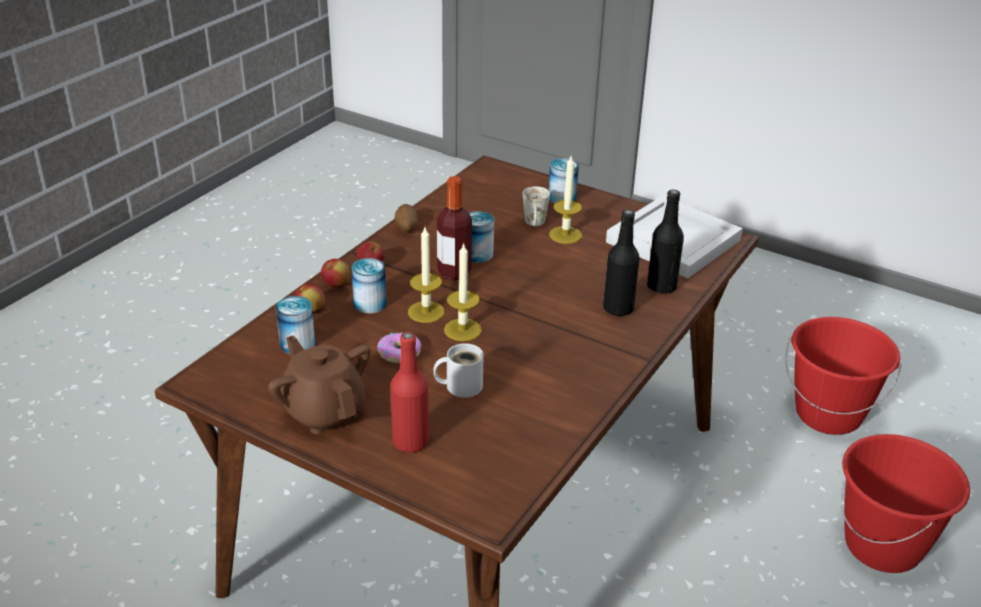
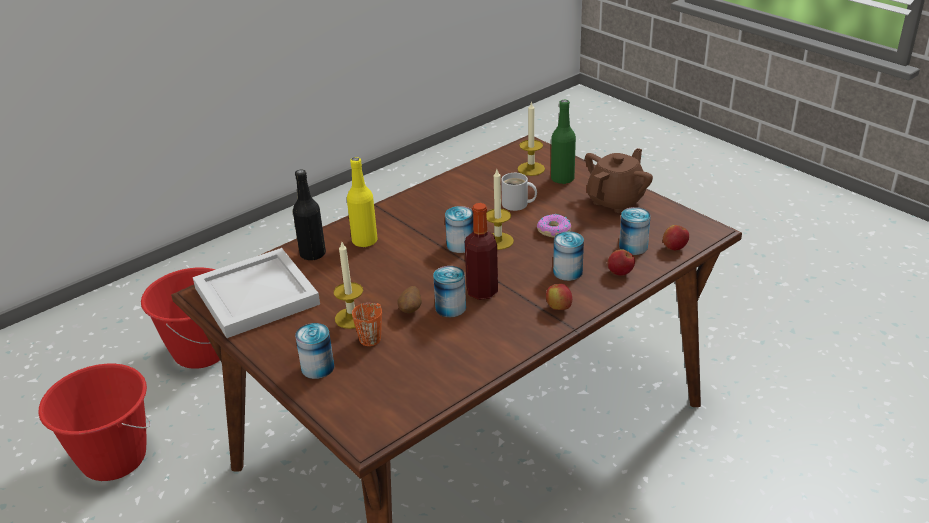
camera: 160 degrees left, 0 degrees up
brown teapot [268,335,371,434] -> brown teapot turned 120 degrees counterclockwise [585,148,653,213]
apple [321,259,351,287] -> apple moved to [663,225,689,250]
red bottle [390,332,429,453] -> green bottle [551,100,576,184]
potato [395,204,418,232] -> potato moved to [397,286,422,313]
candle [408,227,445,323] -> candle moved to [518,101,545,176]
white mug [523,186,550,226] -> orange mug [352,303,382,346]
black bottle [603,210,640,317] -> yellow bottle [347,157,378,247]
none -> can [445,206,473,253]

